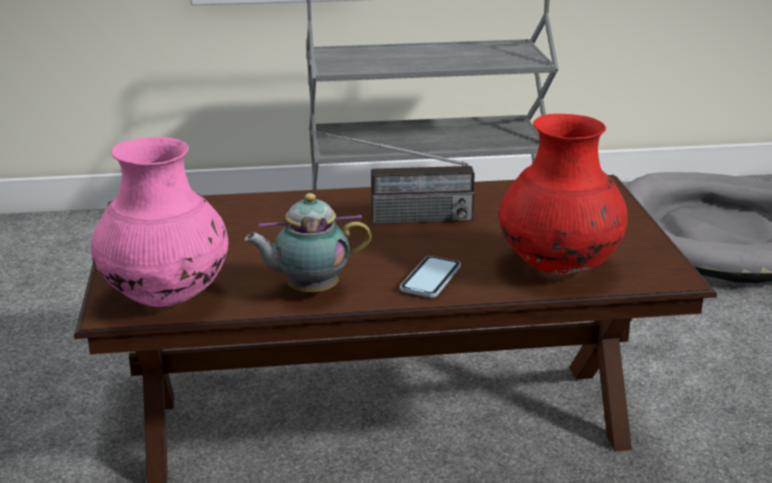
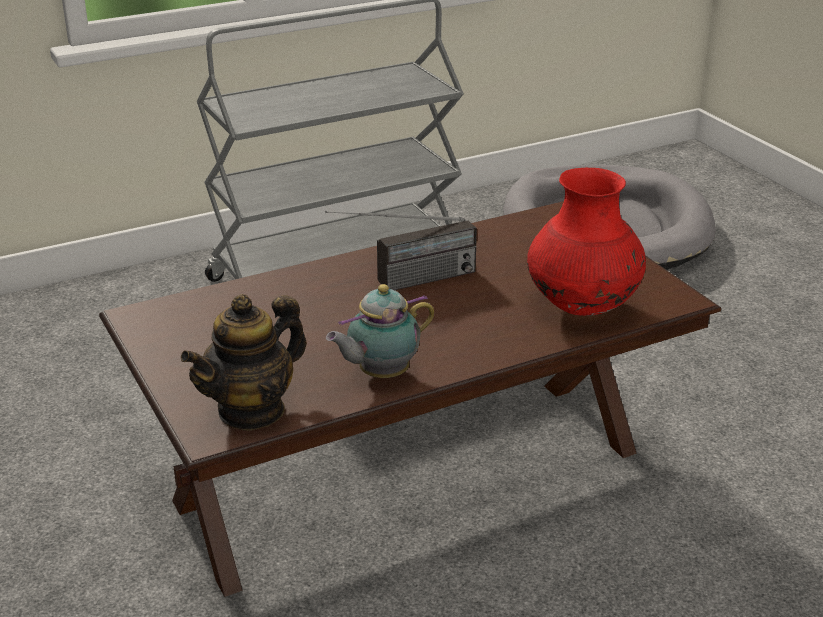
camera: 20 degrees left, 5 degrees up
pink vase [91,137,228,307] -> teapot [181,294,307,431]
phone [400,256,461,297] -> none

